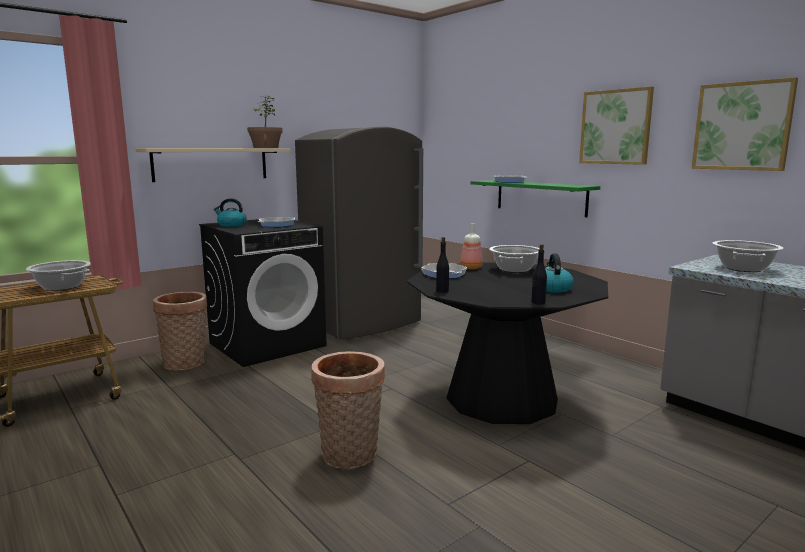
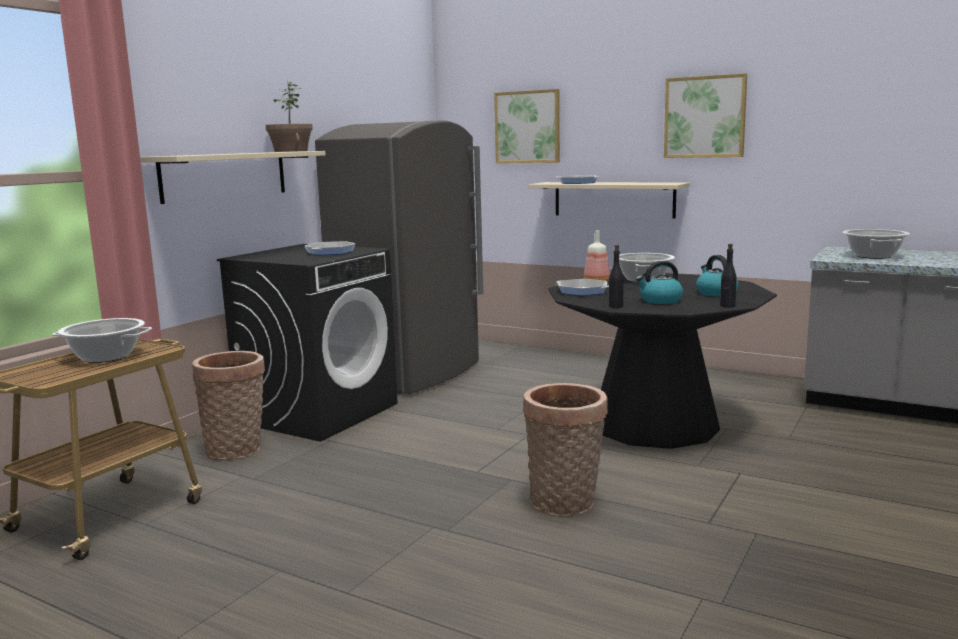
camera: 20 degrees left, 0 degrees up
kettle [214,198,246,227] -> kettle moved to [636,261,683,304]
green shelf [470,180,600,217] -> beige shelf [528,182,690,219]
picture [691,77,798,171] -> picture moved to [494,89,560,163]

